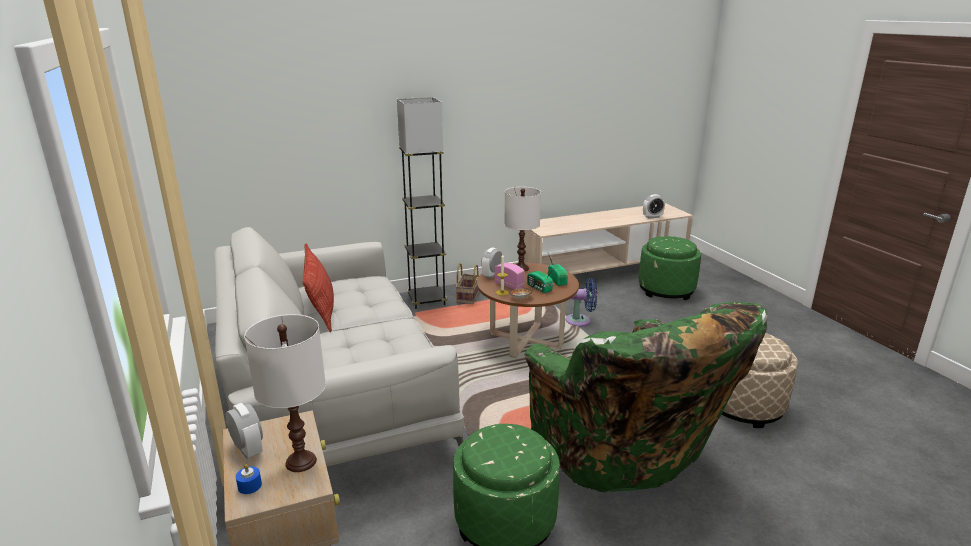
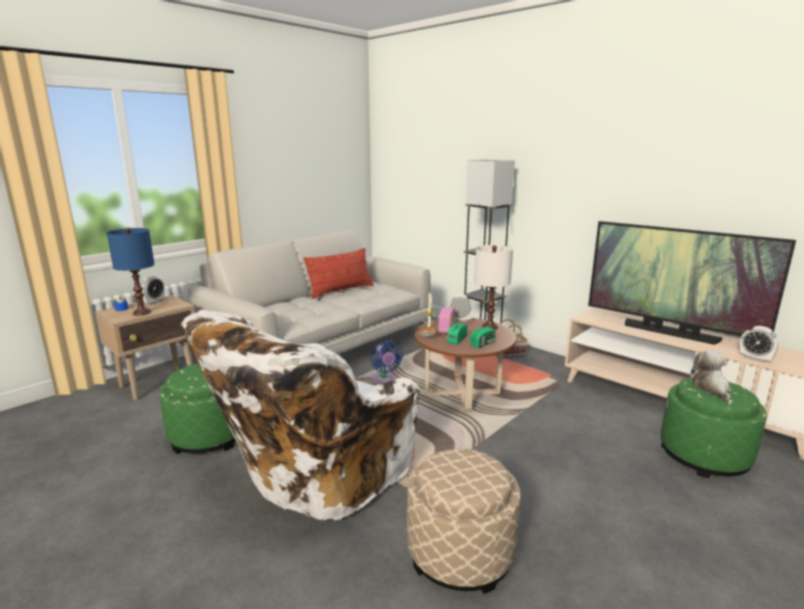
camera: 65 degrees right, 5 degrees down
white table lamp [244,314,326,472] -> blue table lamp [107,228,155,316]
green armchair [525,302,768,492] -> white armchair [183,310,421,520]
blue fan [566,278,597,327] -> blue fan moved to [370,340,403,384]
none -> television [588,221,796,345]
none -> plush toy [691,350,731,401]

